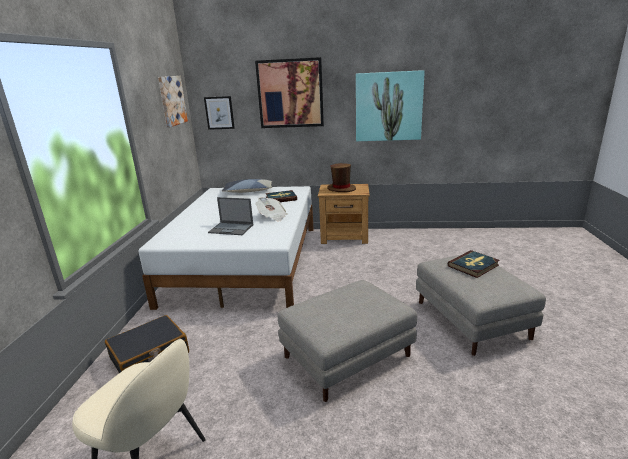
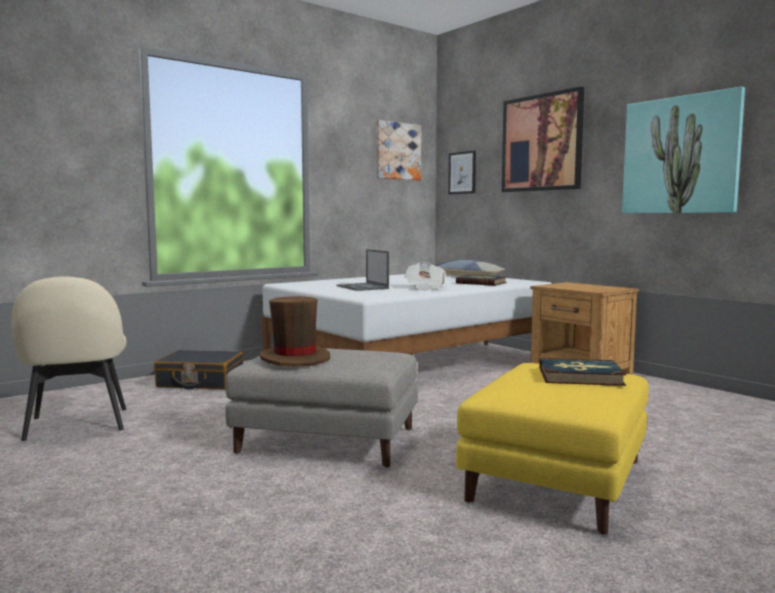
camera: 45 degrees right, 15 degrees down
brown hat [327,163,356,192] -> brown hat moved to [260,296,330,367]
grey ottoman [416,255,546,356] -> yellow ottoman [456,363,648,535]

